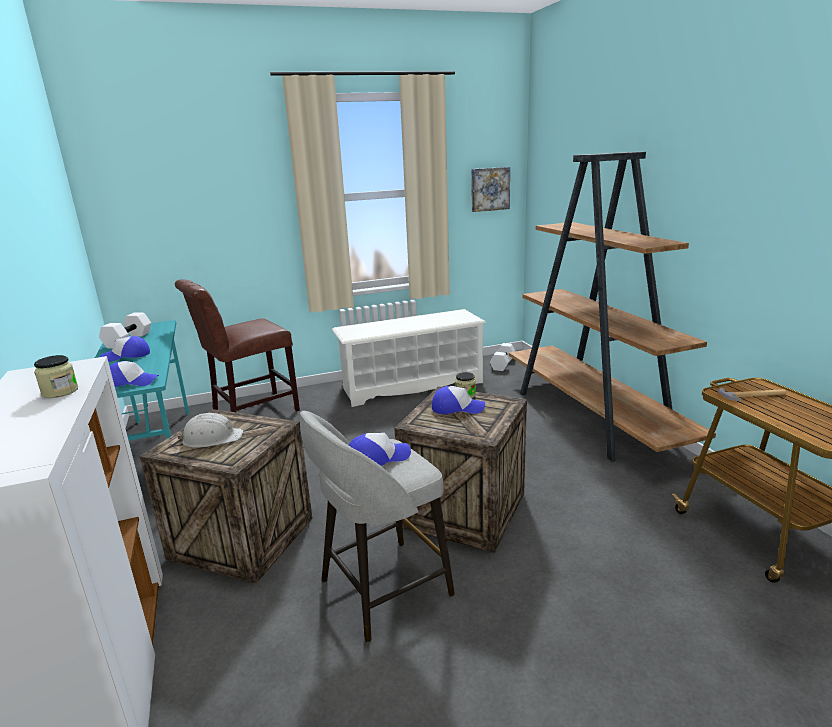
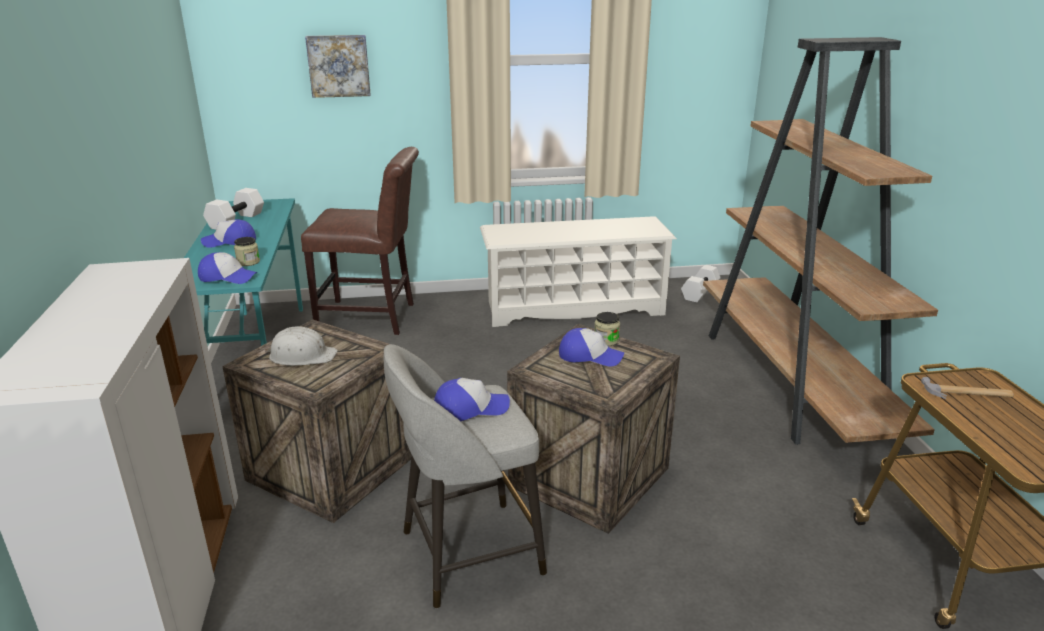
camera: 10 degrees right, 5 degrees up
jar [34,355,78,398] -> jar moved to [234,237,260,266]
brown chair [175,279,300,413] -> brown chair turned 150 degrees counterclockwise [301,147,419,335]
picture [471,167,510,212] -> picture moved to [305,35,371,98]

